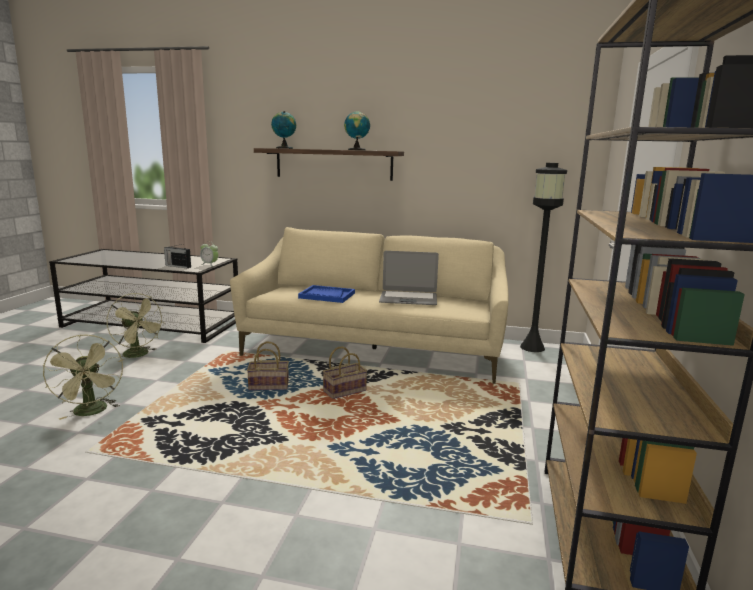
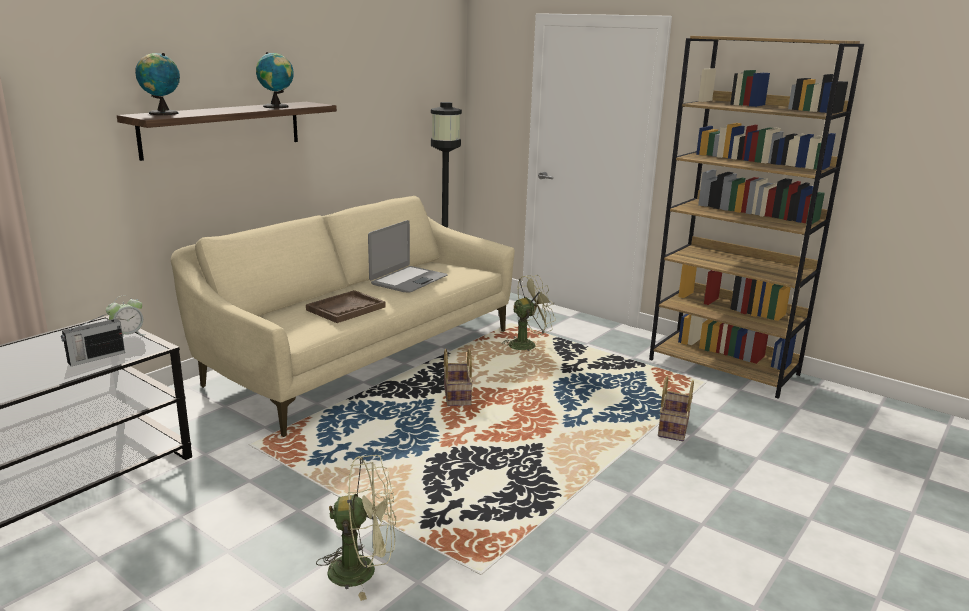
camera: 65 degrees left, 5 degrees up
green fan [107,293,166,362] -> green fan moved to [502,275,555,351]
basket [247,341,289,390] -> basket moved to [658,376,694,441]
blue tray [298,285,355,303] -> brown tray [306,290,386,323]

